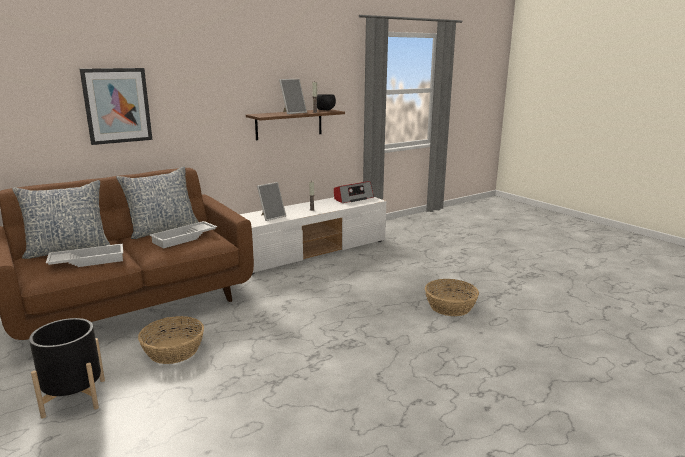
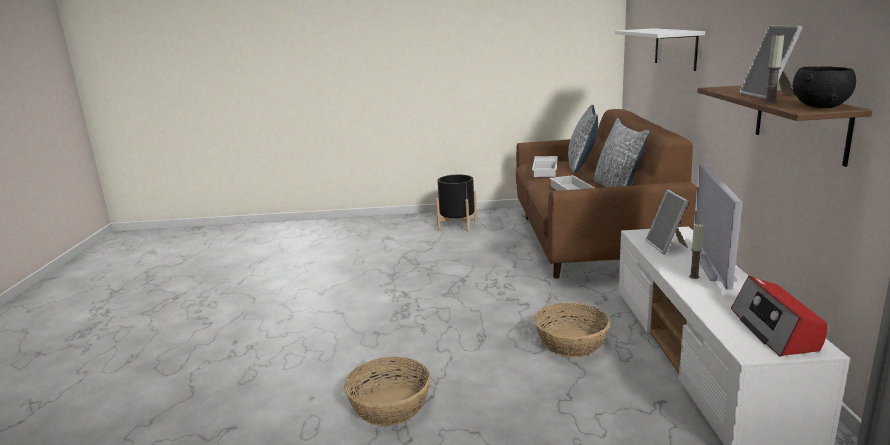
camera: 125 degrees right, 0 degrees up
picture [80,68,152,145] -> white shelf [615,28,705,71]
basket [138,316,204,364] -> basket moved to [534,302,610,357]
none -> television [694,163,742,290]

